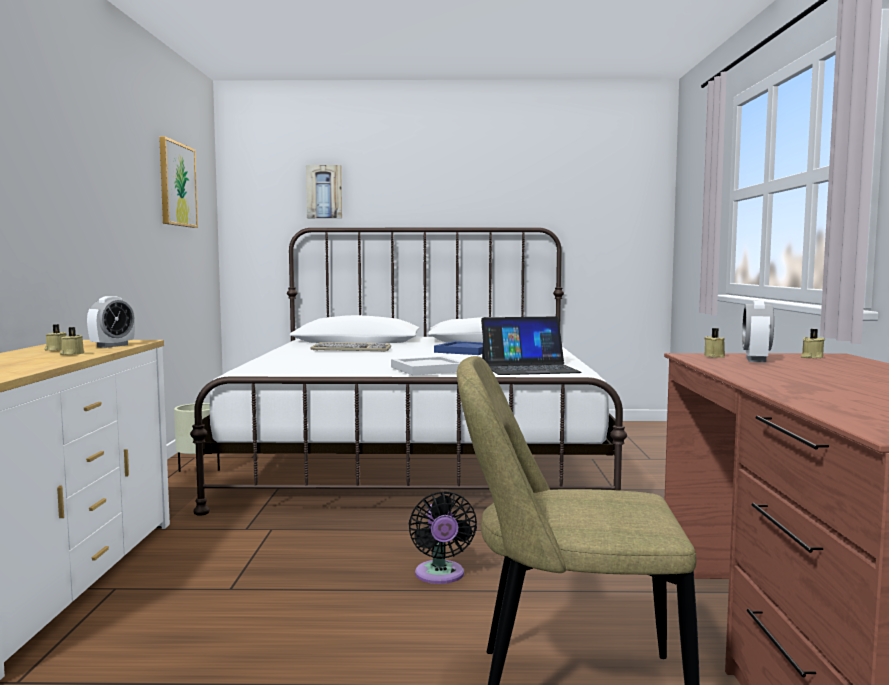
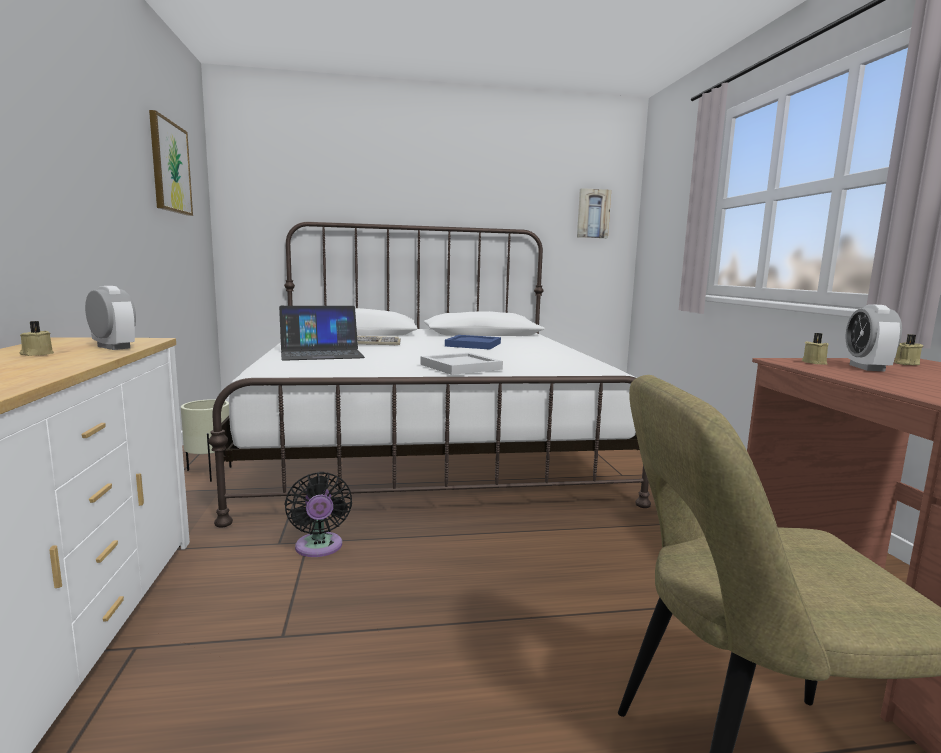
camera: 10 degrees left, 5 degrees up
beige candle [60,327,84,355] -> none
alarm clock [87,296,135,348] -> alarm clock turned 75 degrees counterclockwise [85,286,136,350]
picture [306,165,342,218] -> picture moved to [577,188,611,238]
black fan [409,491,477,584] -> black fan moved to [284,472,352,557]
laptop [481,316,582,375] -> laptop moved to [279,306,365,361]

